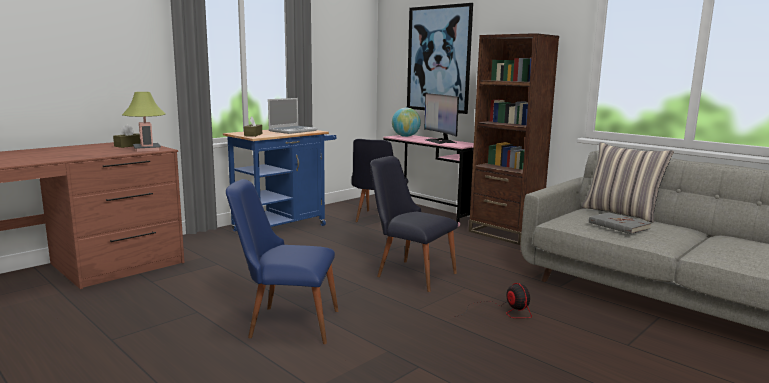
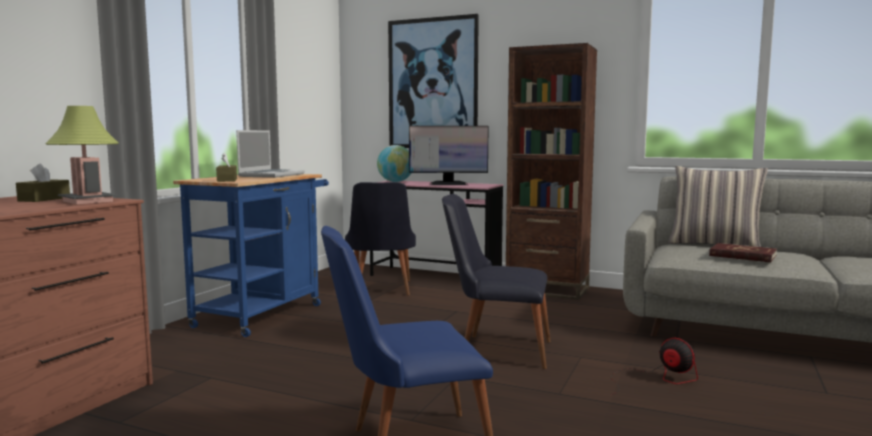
camera: 20 degrees left, 5 degrees down
monitor [424,93,459,144] -> monitor turned 45 degrees counterclockwise [409,126,489,185]
grey book [589,212,651,234] -> red book [709,243,777,262]

